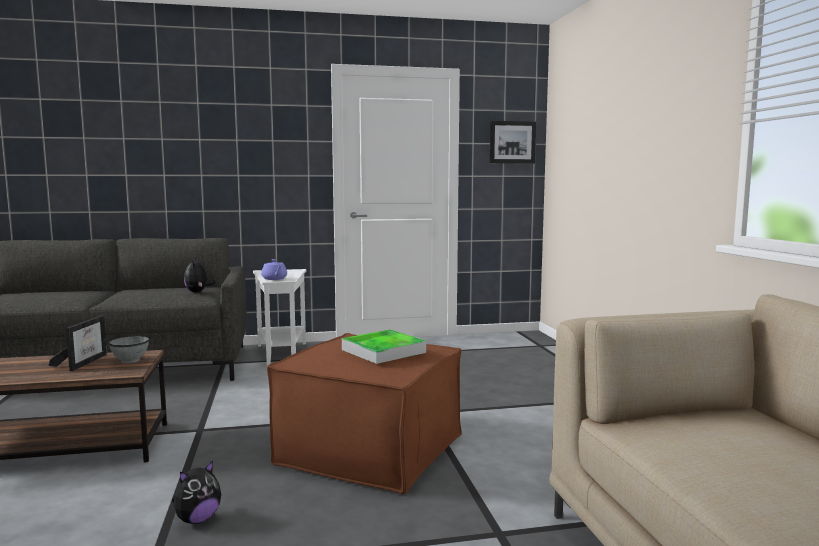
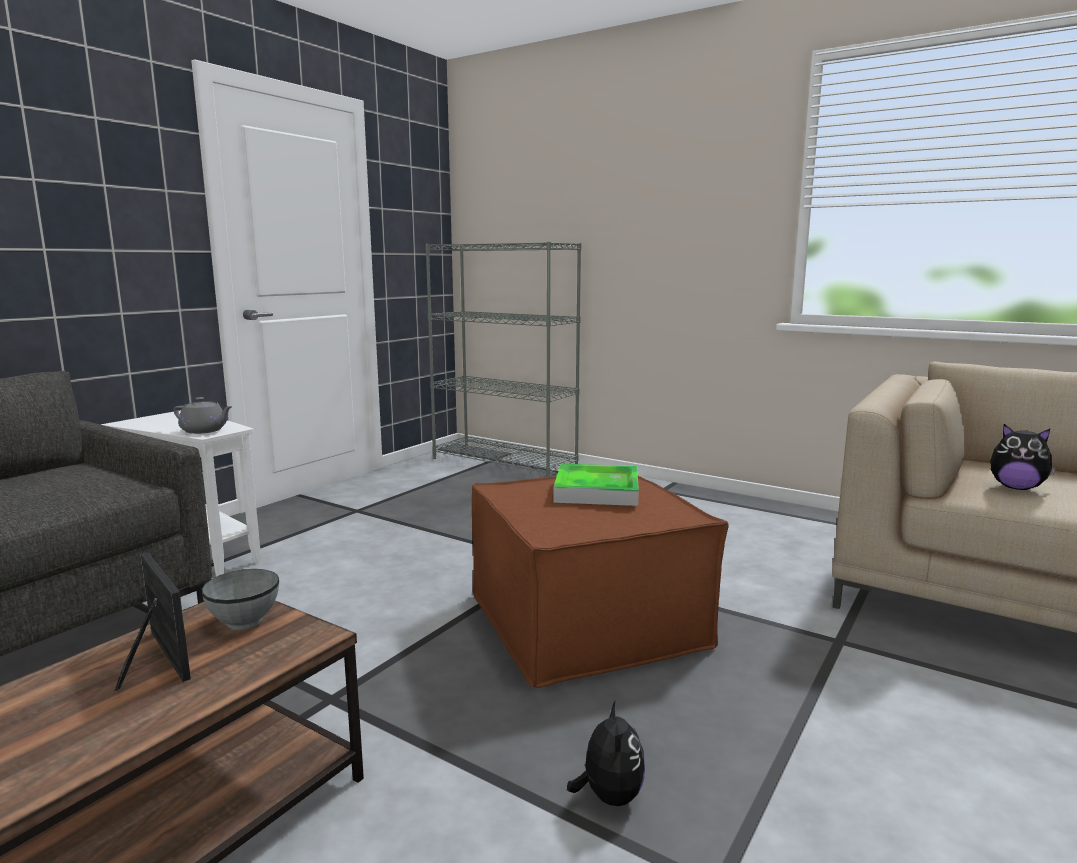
camera: 45 degrees left, 5 degrees up
plush toy [184,258,215,292] -> plush toy moved to [990,424,1056,490]
purple teapot [261,259,287,280] -> grey teapot [174,397,233,434]
picture [489,121,536,164] -> none
none -> grey bookcase [425,242,581,477]

